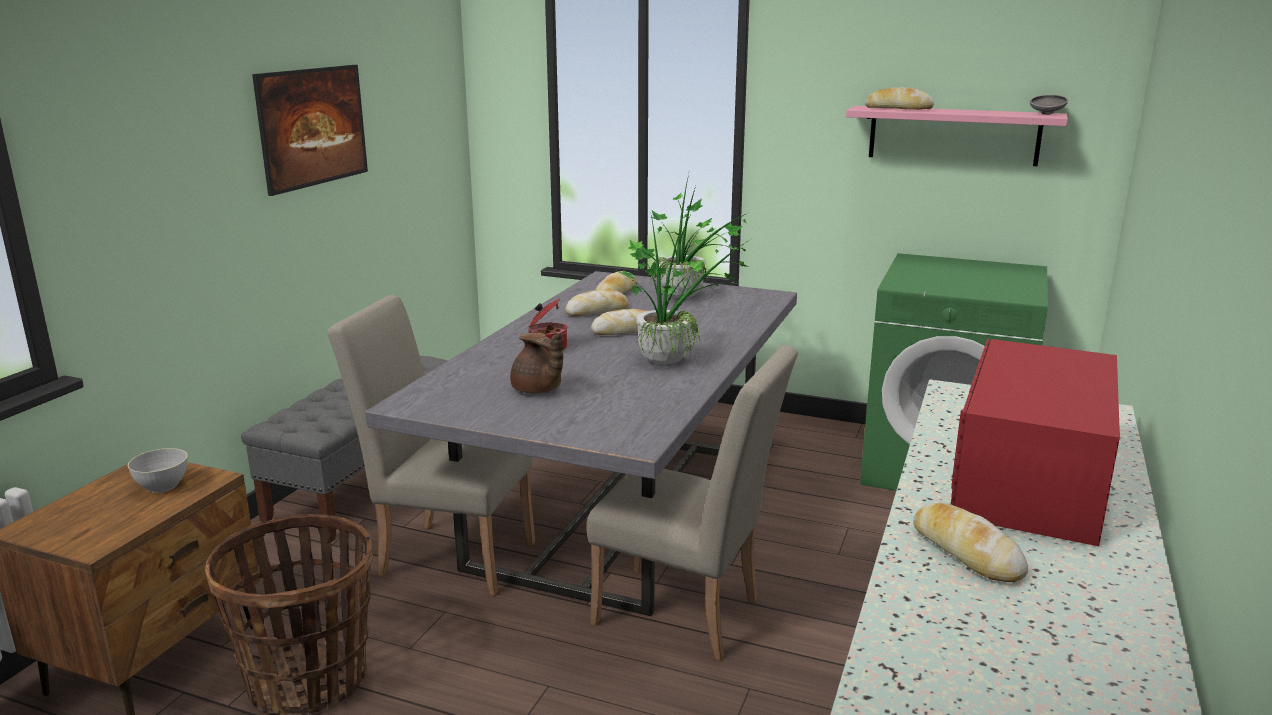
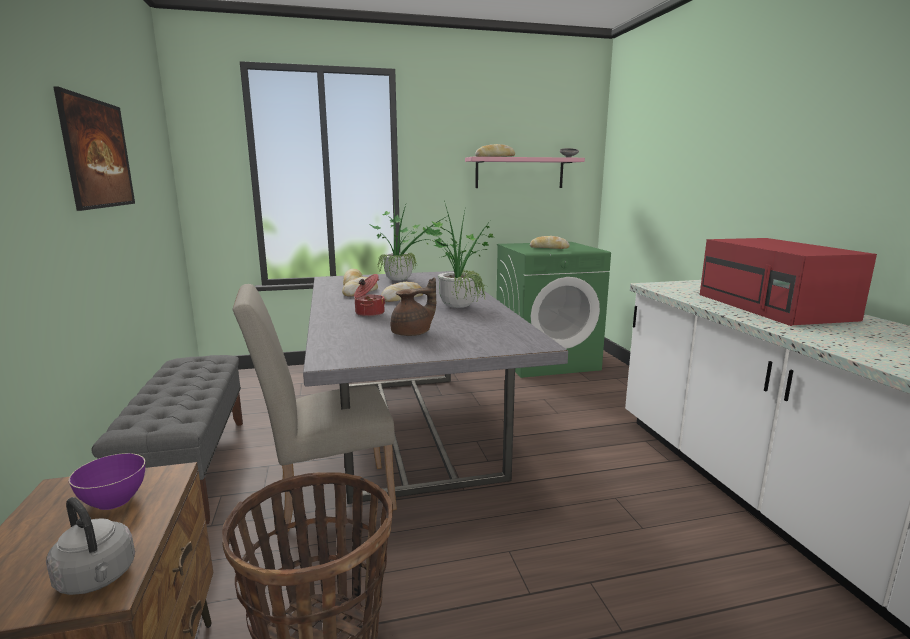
camera: 35 degrees left, 5 degrees down
grey bowl [128,448,188,493] -> purple bowl [69,453,145,510]
brown teapot [510,333,563,394] -> brown teapot turned 45 degrees counterclockwise [390,278,436,336]
beige chair [587,345,798,661] -> none
bread [913,503,1028,582] -> bread moved to [530,236,570,249]
none -> grey kettle [46,497,135,595]

